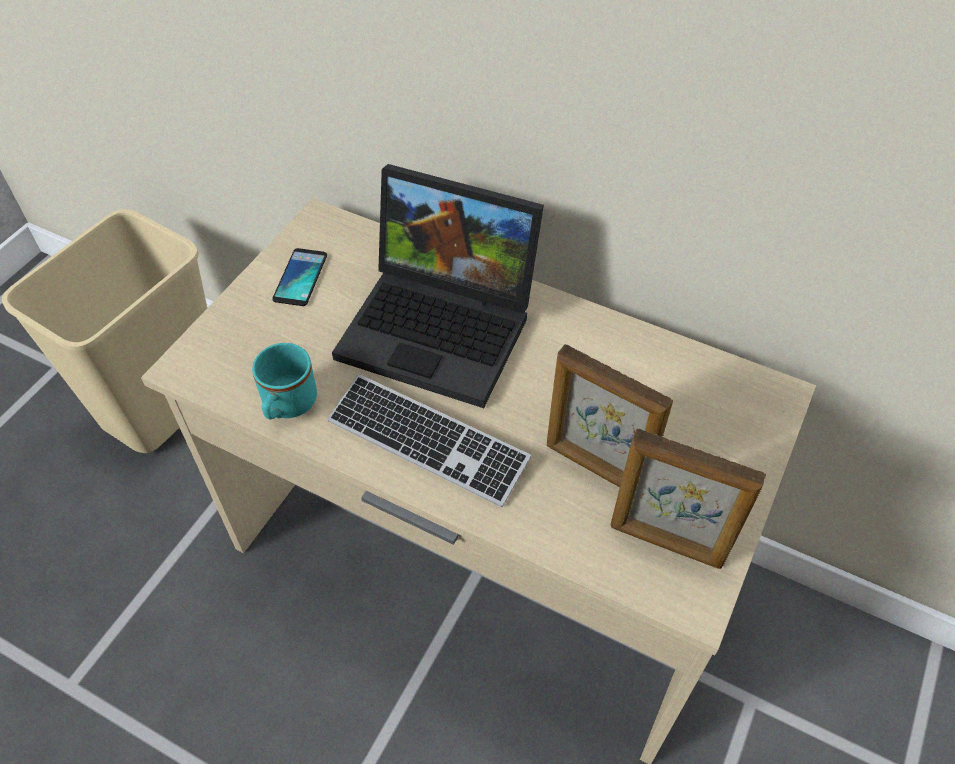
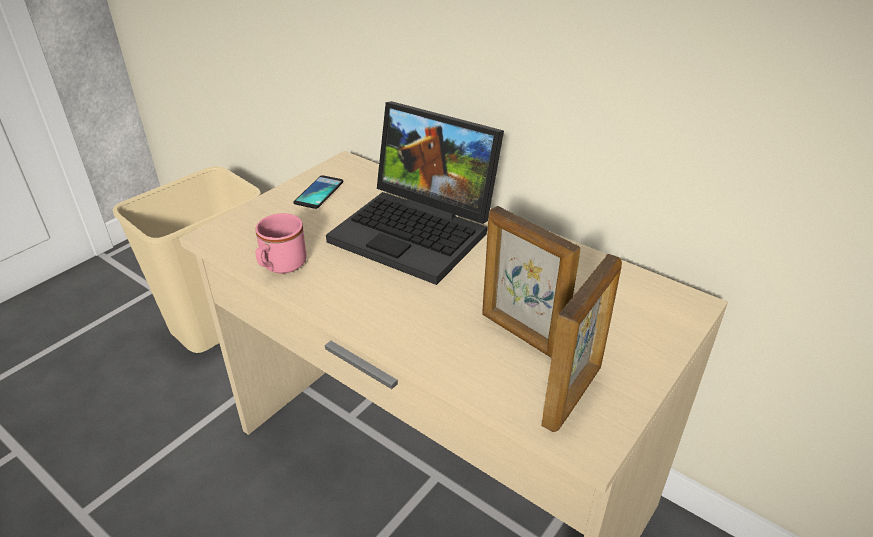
camera: 10 degrees right, 15 degrees down
turquoise mug [252,343,317,419] -> pink mug [255,213,307,273]
keyboard [328,374,531,507] -> none
picture frame [610,428,766,569] -> picture frame turned 90 degrees counterclockwise [541,254,622,432]

